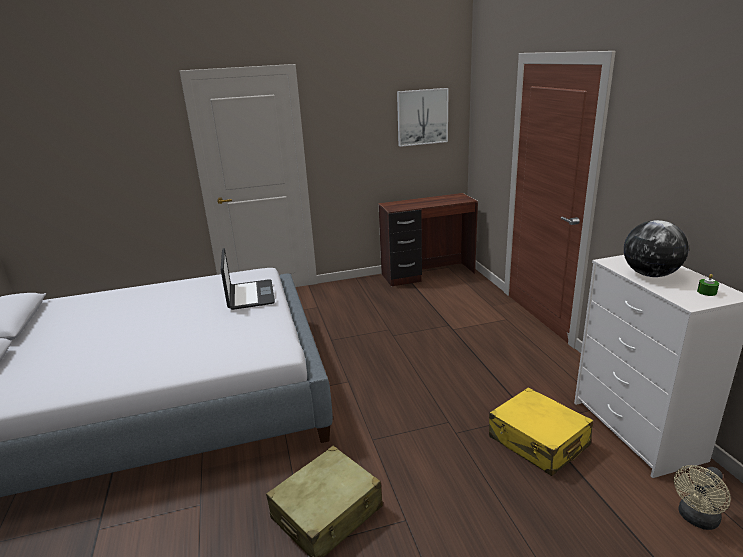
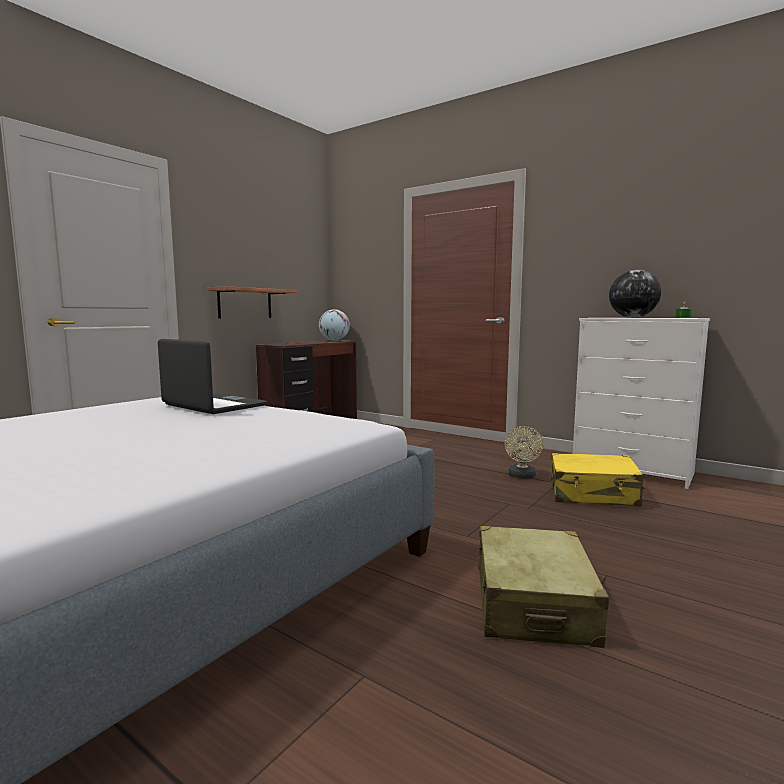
camera: 40 degrees left, 15 degrees down
picture [397,88,449,147] -> none
beige fan [674,465,731,530] -> beige fan moved to [505,426,543,479]
none -> shelf [207,286,297,318]
none -> globe [319,309,350,341]

